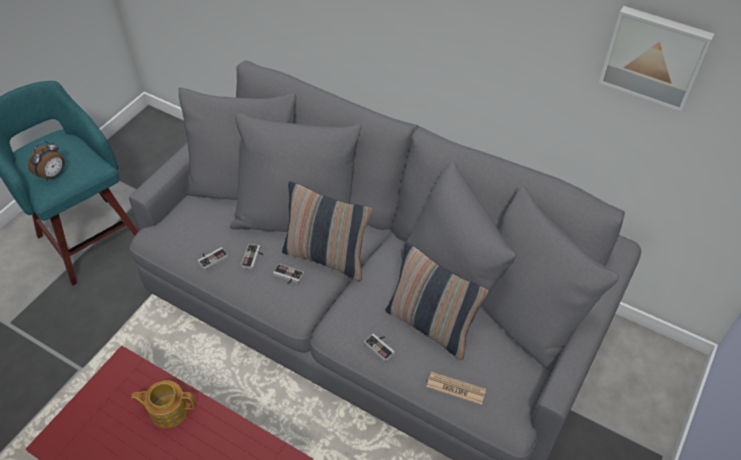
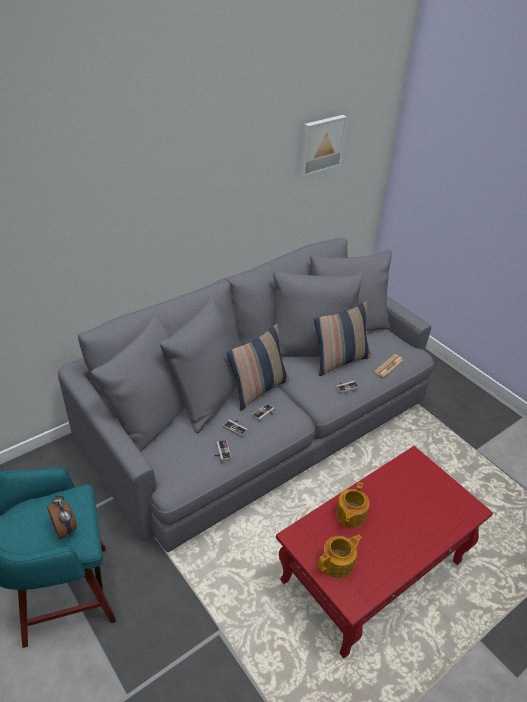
camera: 70 degrees left, 10 degrees down
none -> teapot [318,535,362,578]

